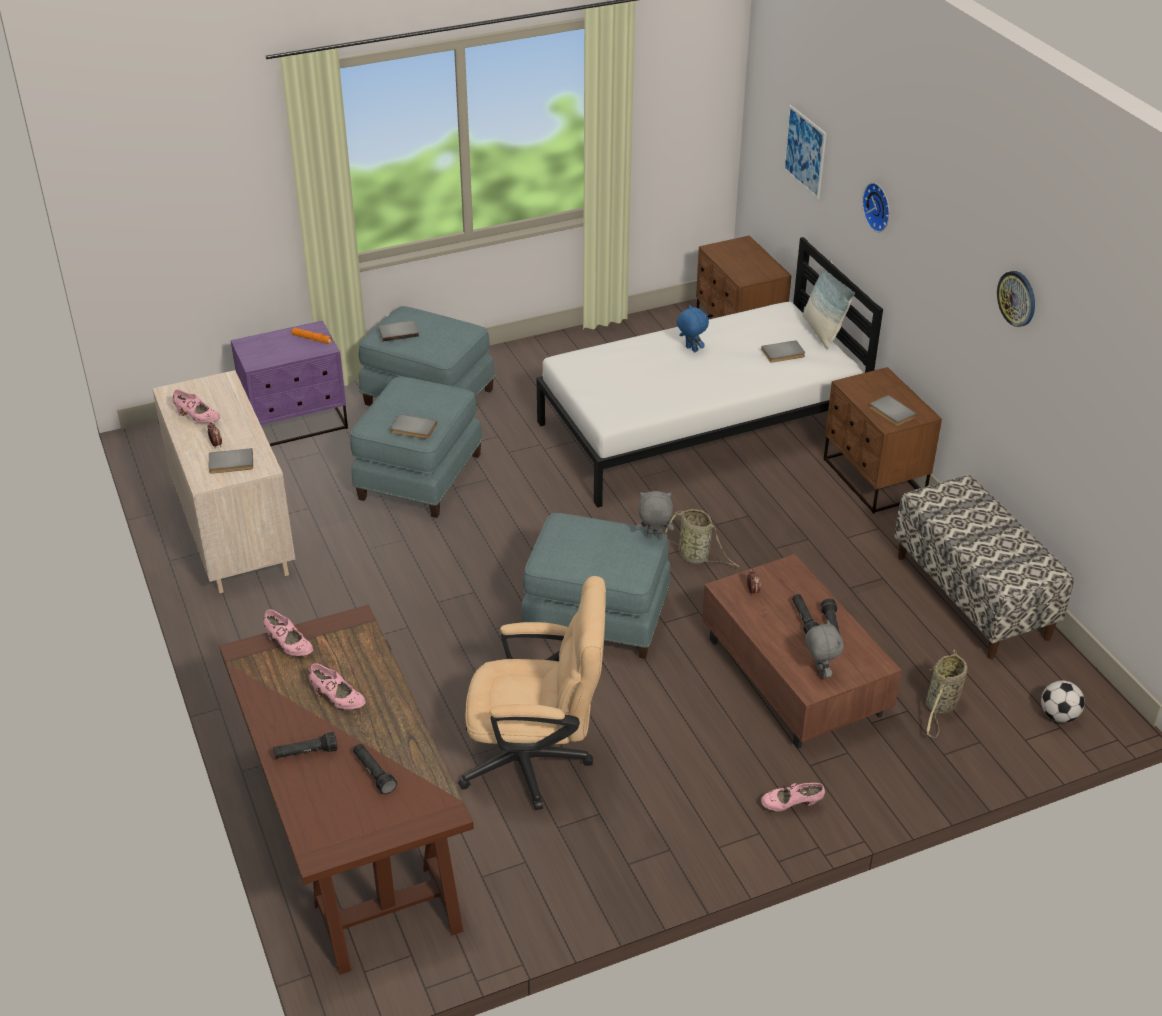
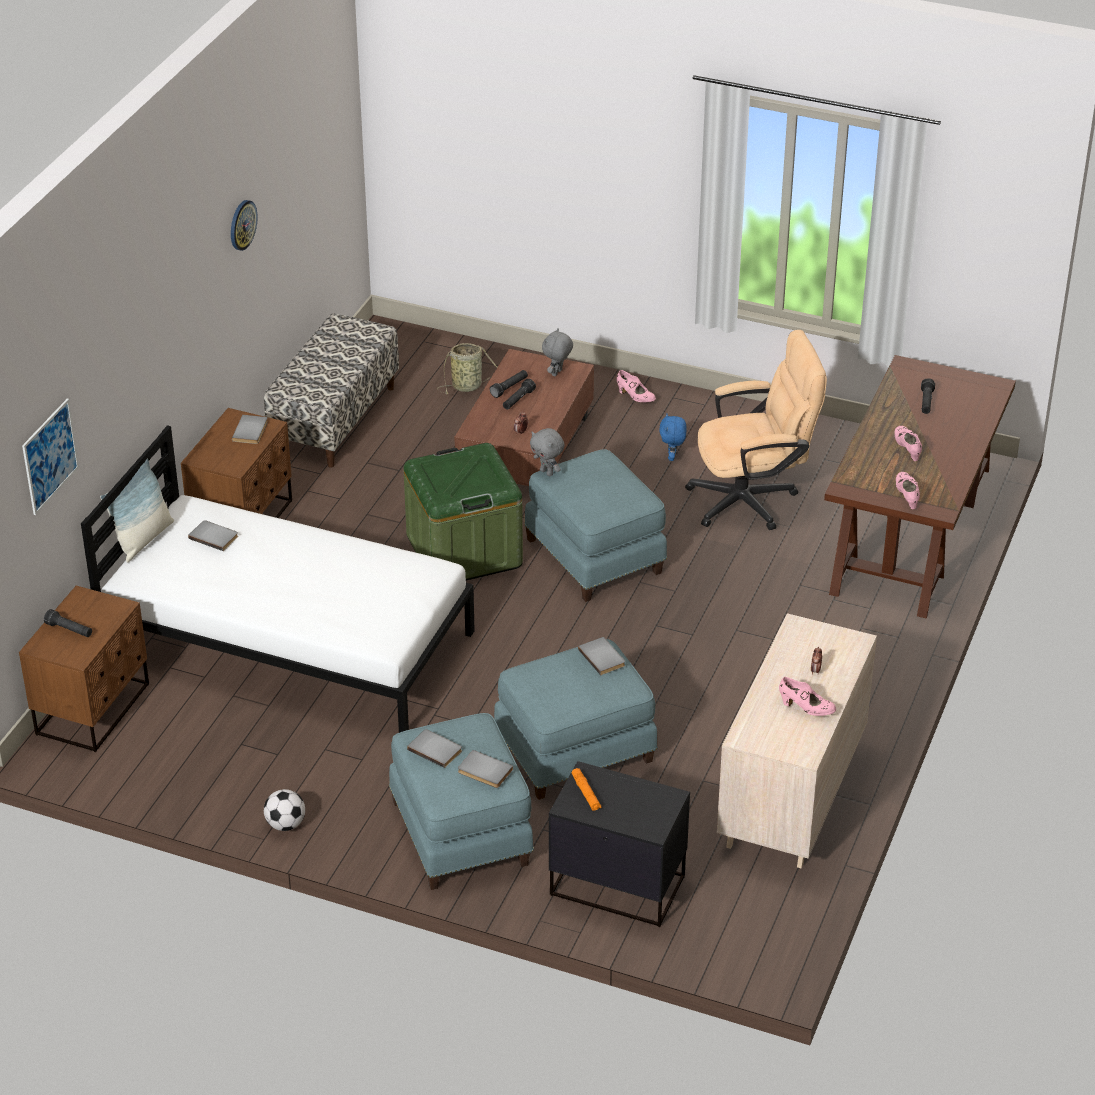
camera: 135 degrees left, 0 degrees up
pink shoe [173,389,220,423] -> pink shoe turned 135 degrees clockwise [779,677,836,716]
grey book [209,448,253,474] -> grey book moved to [407,729,462,768]
purple nightstand [231,321,348,446] -> black nightstand [549,761,690,927]
black flashlight [273,732,338,759] -> black flashlight moved to [44,609,92,637]
beige office chair [458,576,606,810] -> beige office chair turned 120 degrees clockwise [685,330,827,530]
basket [665,509,739,567] -> green storage box [403,443,523,580]
blue plush toy [677,305,709,352] -> blue plush toy moved to [660,413,687,461]
wall clock [862,183,890,232] -> none
football [1041,680,1085,723] -> football moved to [264,789,305,831]

